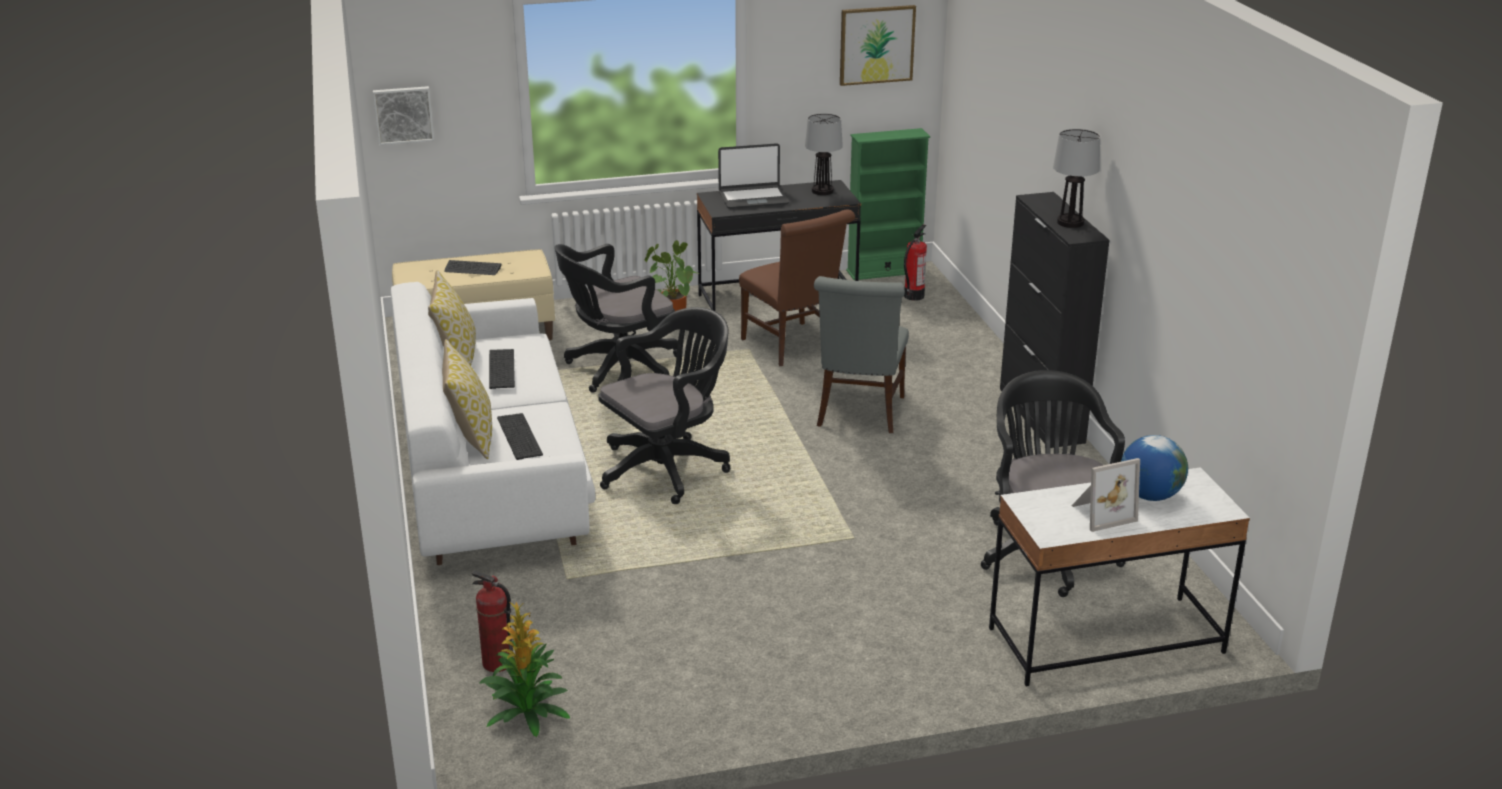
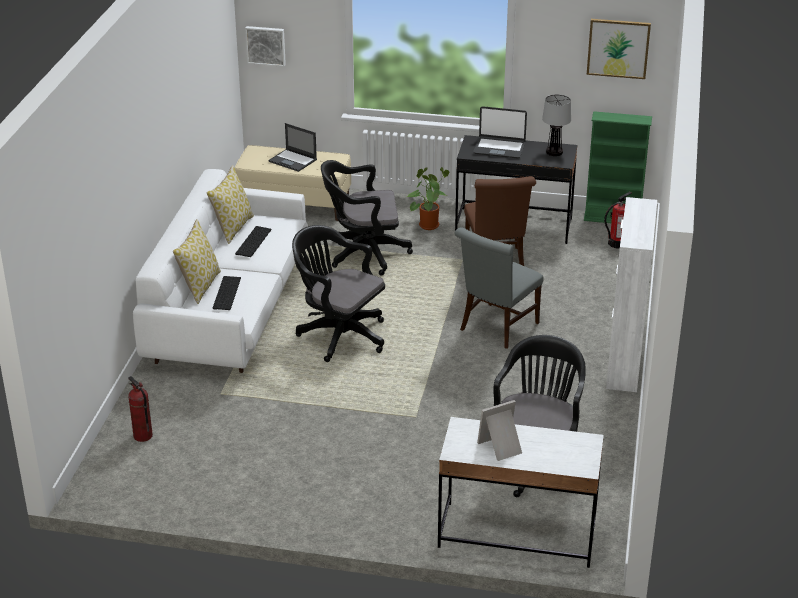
camera: 25 degrees right, 5 degrees up
keyboard [444,260,502,275] -> laptop [268,123,317,172]
potted plant [479,602,570,737] -> none
black office chair [598,307,731,504] -> black office chair turned 135 degrees counterclockwise [292,225,385,362]
black cabinet [1000,192,1110,448] -> white cabinet [606,197,657,392]
table lamp [1053,129,1100,228] -> none
picture frame [1071,458,1140,532] -> picture frame turned 150 degrees clockwise [477,400,522,461]
globe [1121,435,1188,501] -> none

